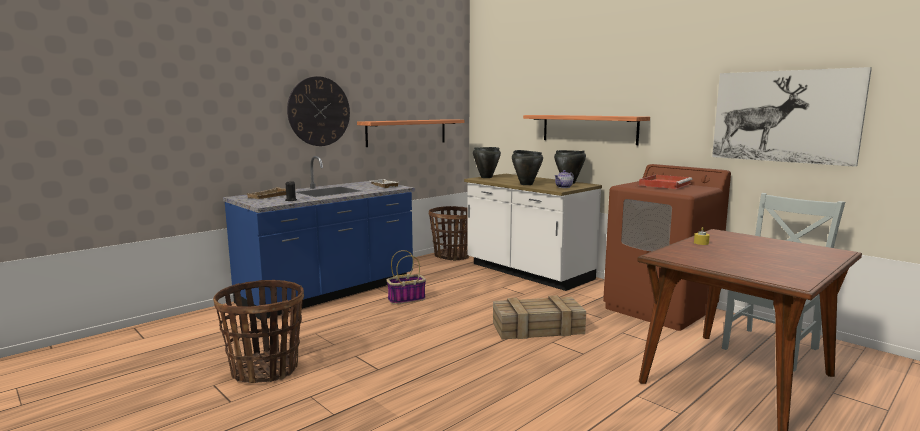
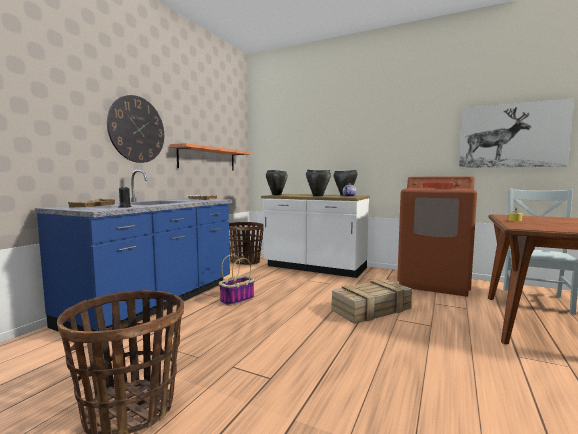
camera: 20 degrees left, 5 degrees down
shelf [523,115,650,145] -> none

